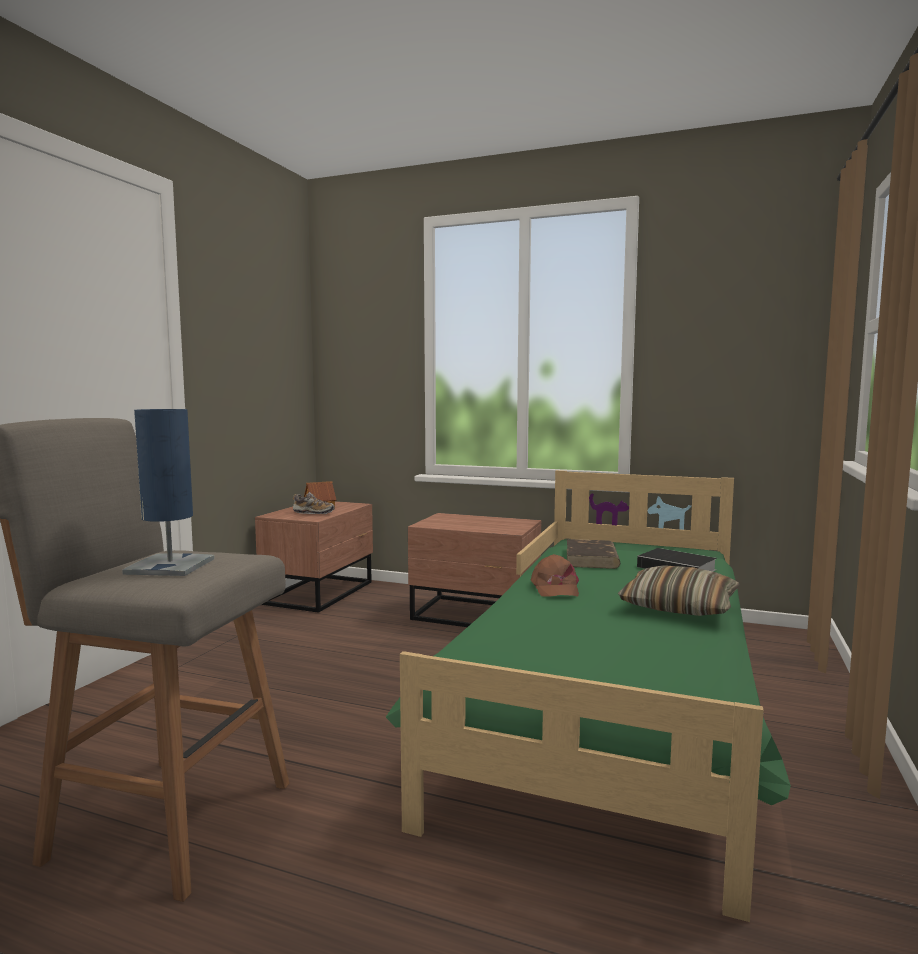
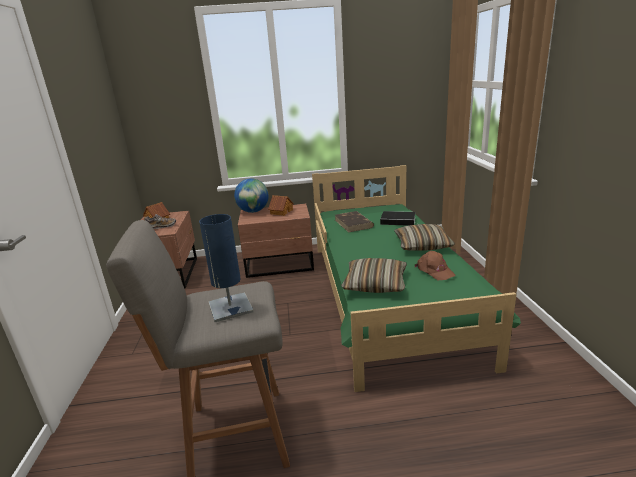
camera: 25 degrees left, 15 degrees up
brown cap [530,554,579,597] -> brown cap moved to [415,251,456,280]
none -> globe [234,178,269,213]
none -> toy house [268,195,294,216]
none -> pillow [341,258,407,293]

